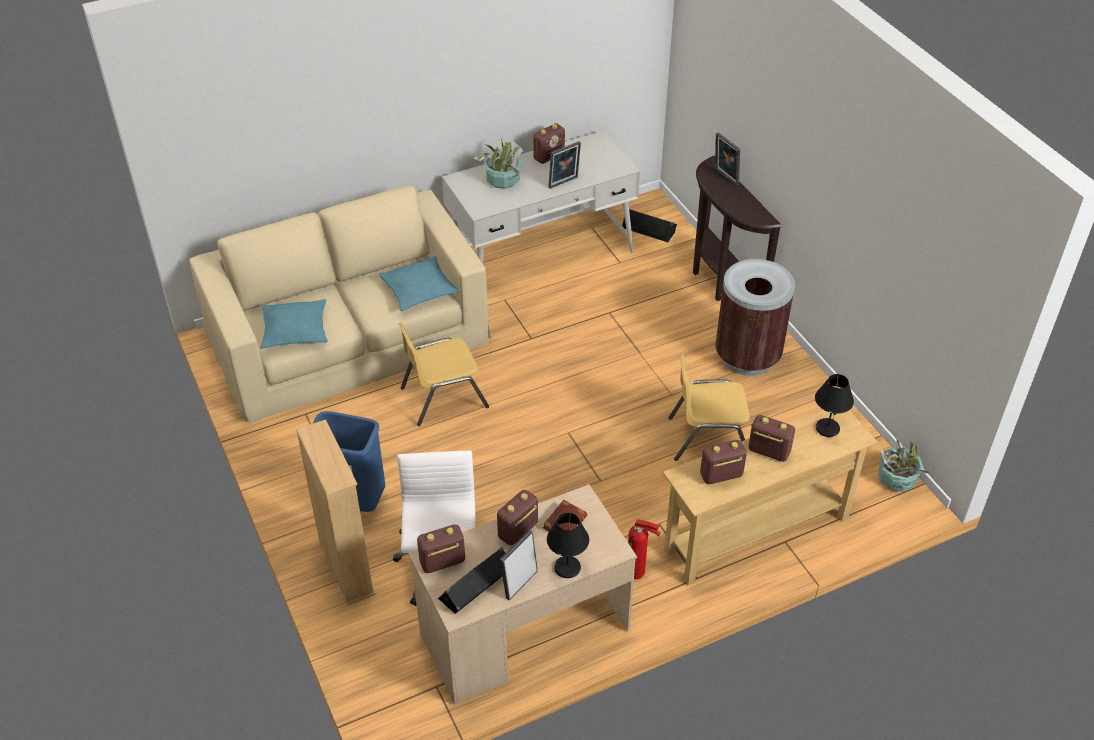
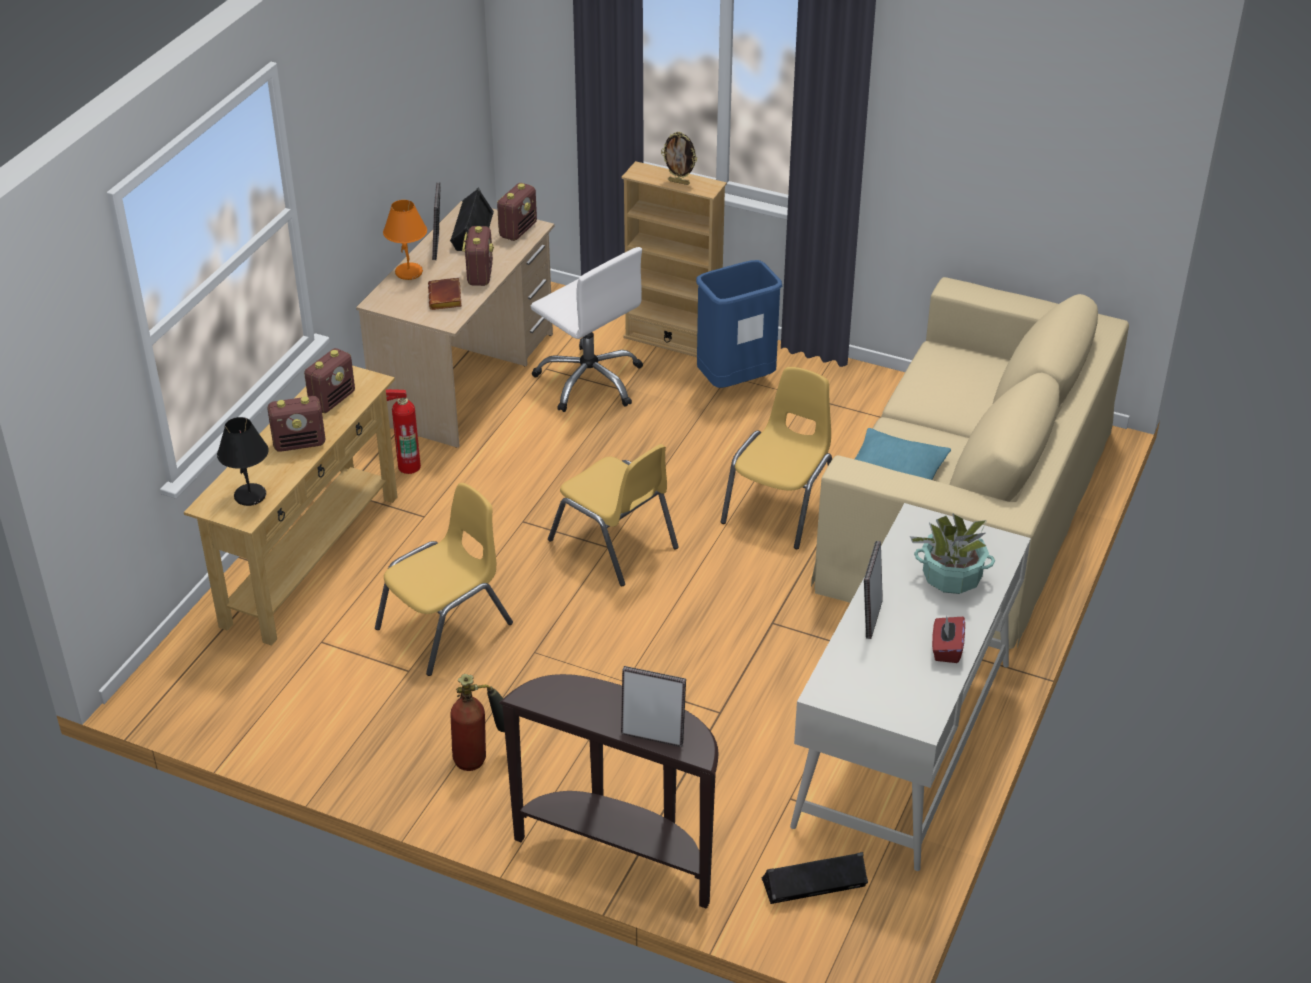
camera: 140 degrees right, 5 degrees down
turquoise pillow [260,299,328,349] -> none
radio [533,123,565,164] -> red tissue box [932,615,965,663]
black table lamp [547,513,589,578] -> orange table lamp [383,200,427,280]
brown trash can [715,259,795,376] -> fire extinguisher [450,674,520,771]
potted plant [878,438,931,492] -> none
none -> yellow chair [548,444,679,586]
none -> picture frame [661,132,697,185]

